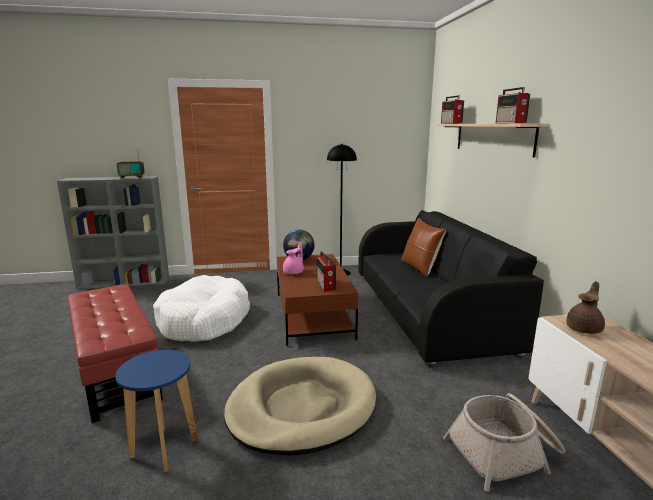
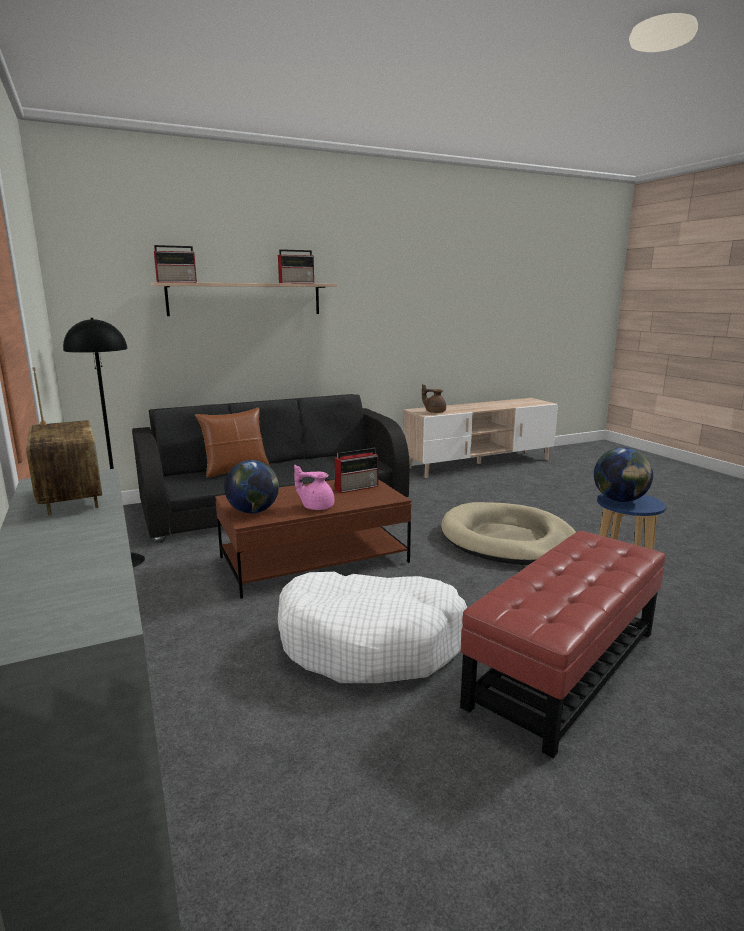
camera: 105 degrees left, 0 degrees up
basket [443,393,565,492] -> none
none -> globe [594,447,653,502]

